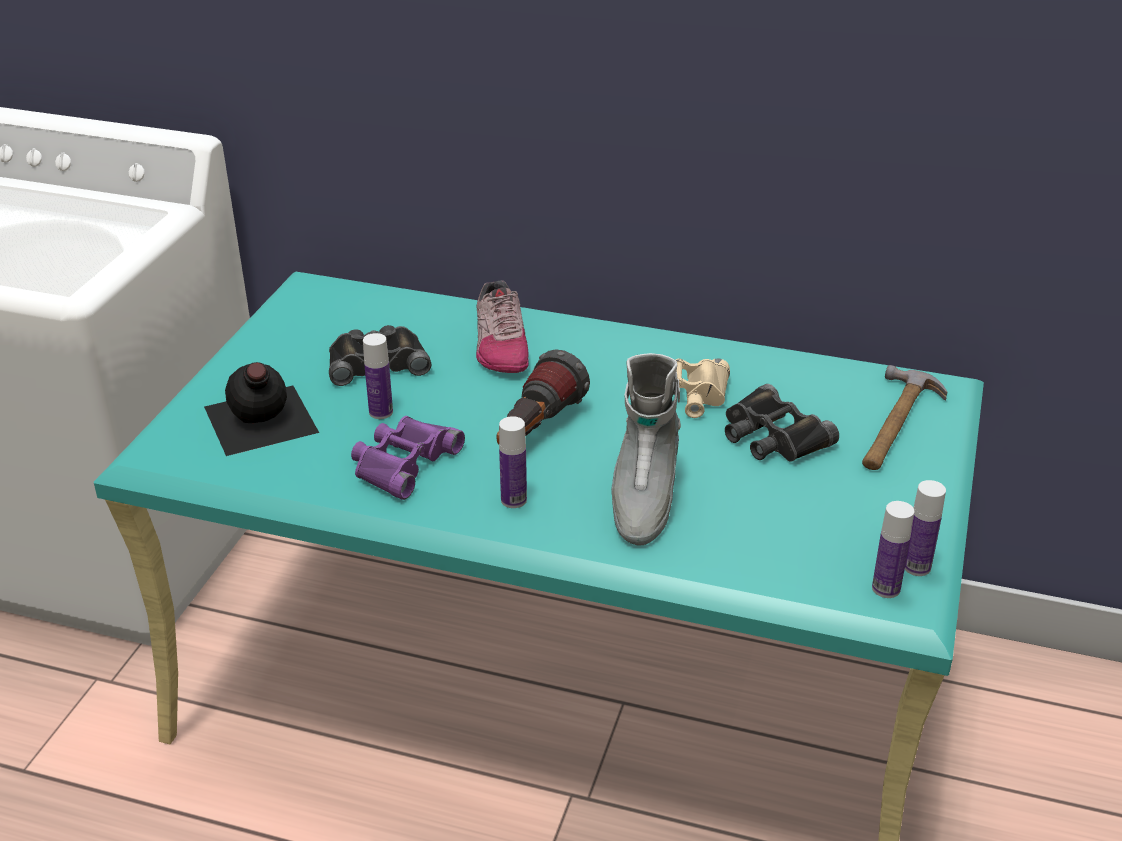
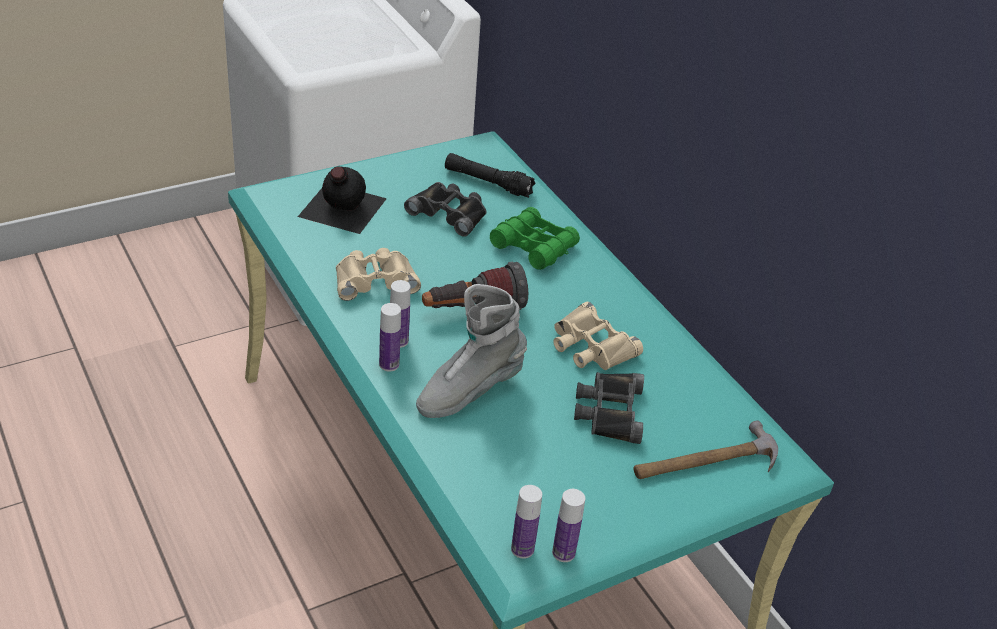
camera: 40 degrees right, 5 degrees up
purple binoculars [351,416,465,500] -> beige binoculars [336,248,421,301]
bottle [363,333,393,419] -> bottle moved to [379,303,401,372]
shoe [476,280,529,373] -> green binoculars [490,207,580,270]
none -> black flashlight [445,153,536,198]

